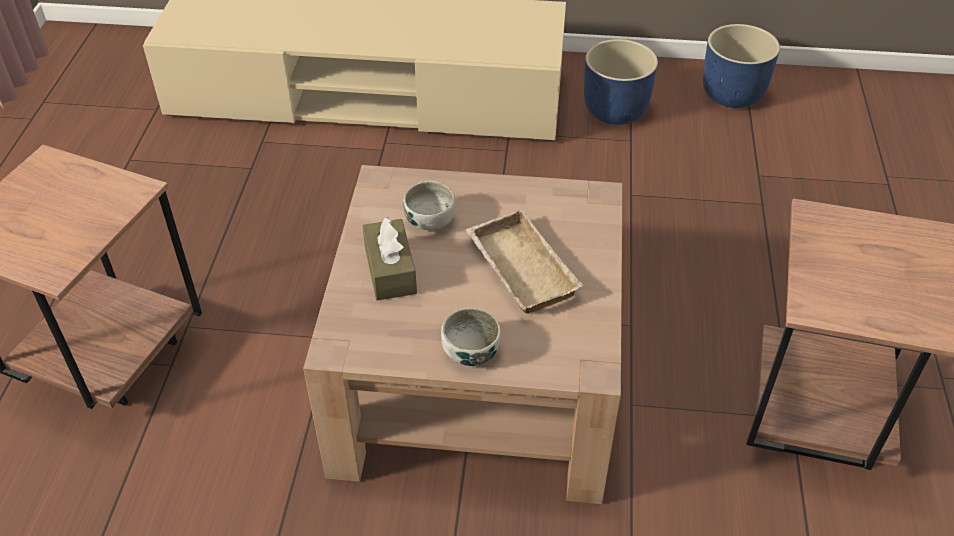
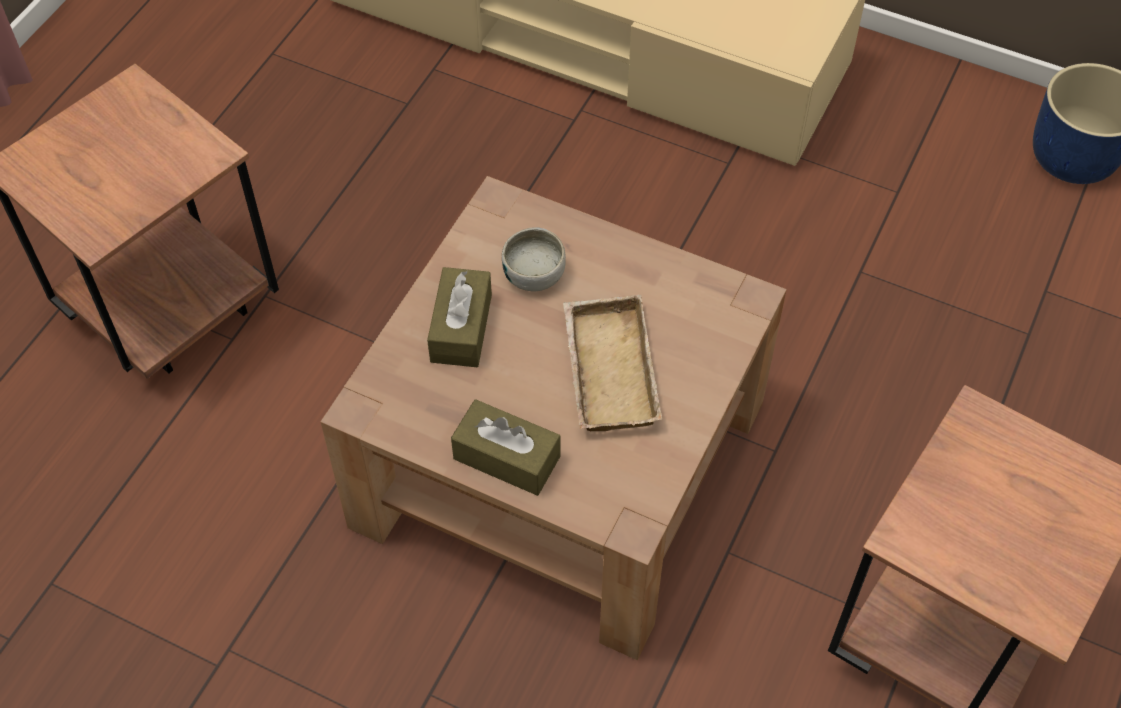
camera: 20 degrees right, 10 degrees up
bowl [441,308,501,366] -> brown tissue box [451,399,560,496]
blue planter [584,39,658,125] -> none

